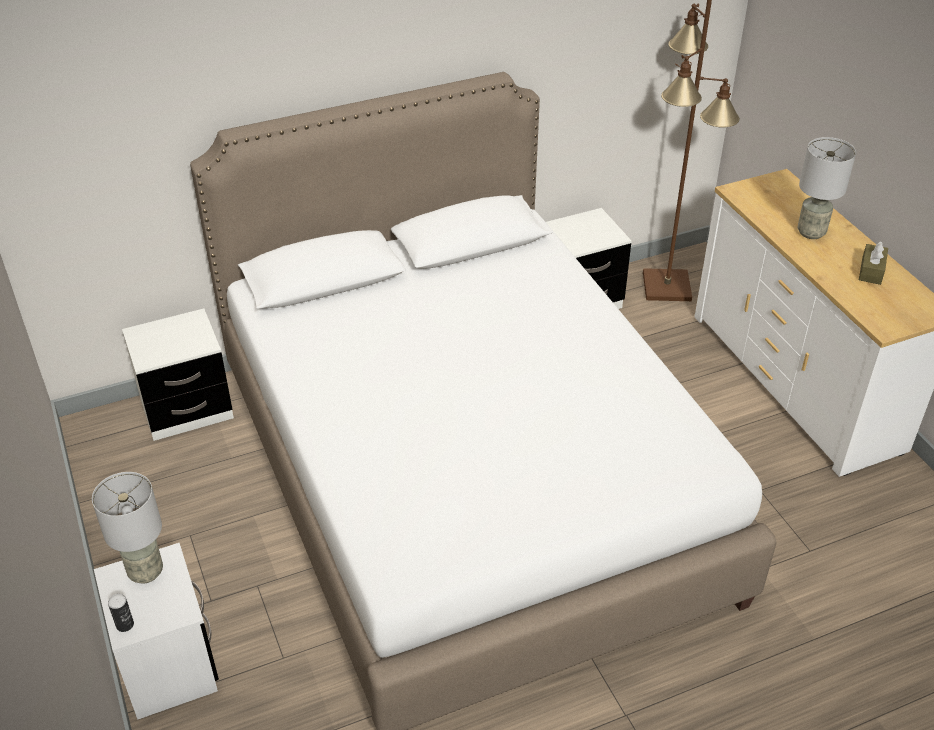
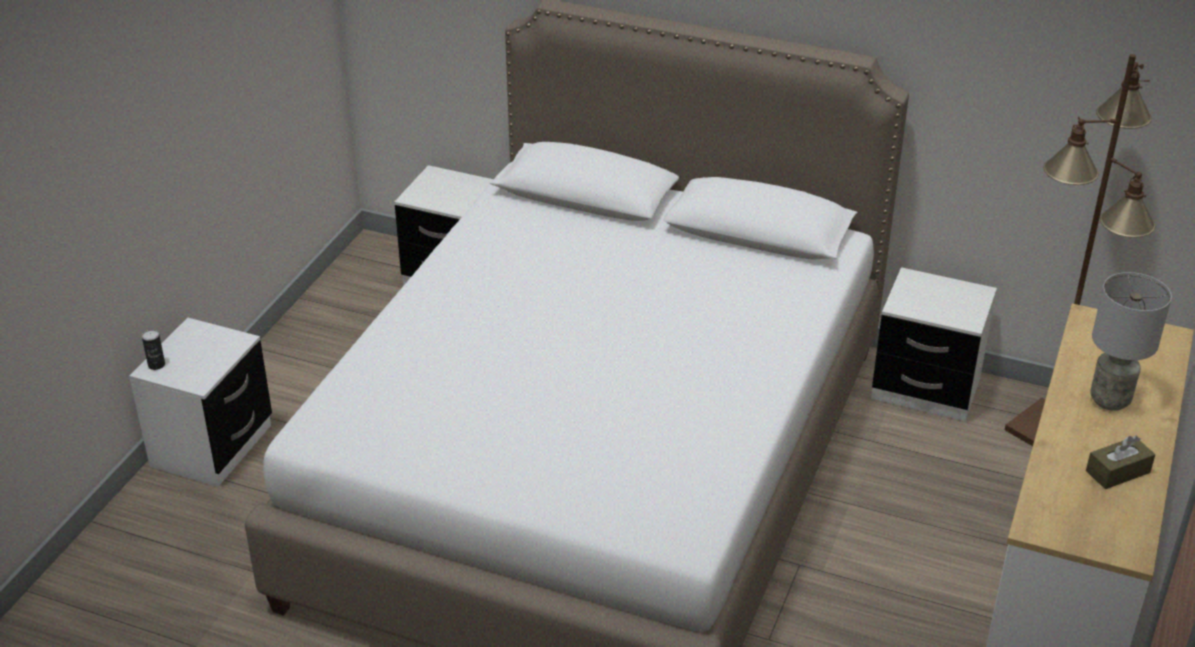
camera: 45 degrees right, 5 degrees down
grey table lamp [92,472,163,584] -> none

